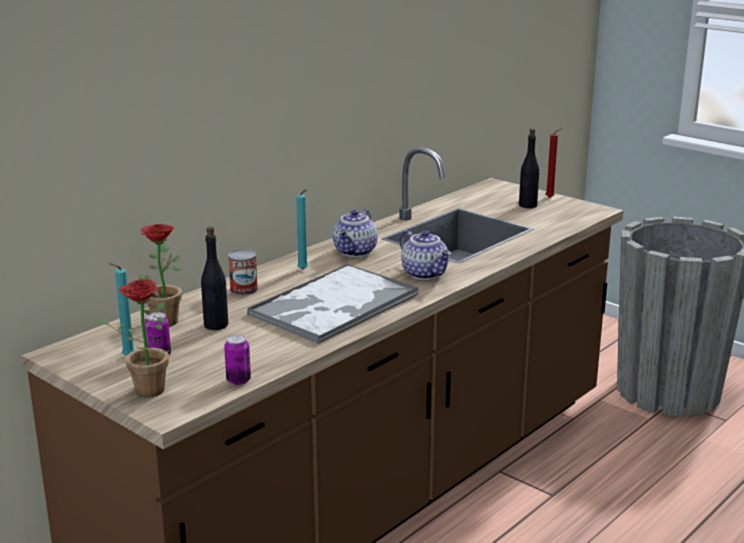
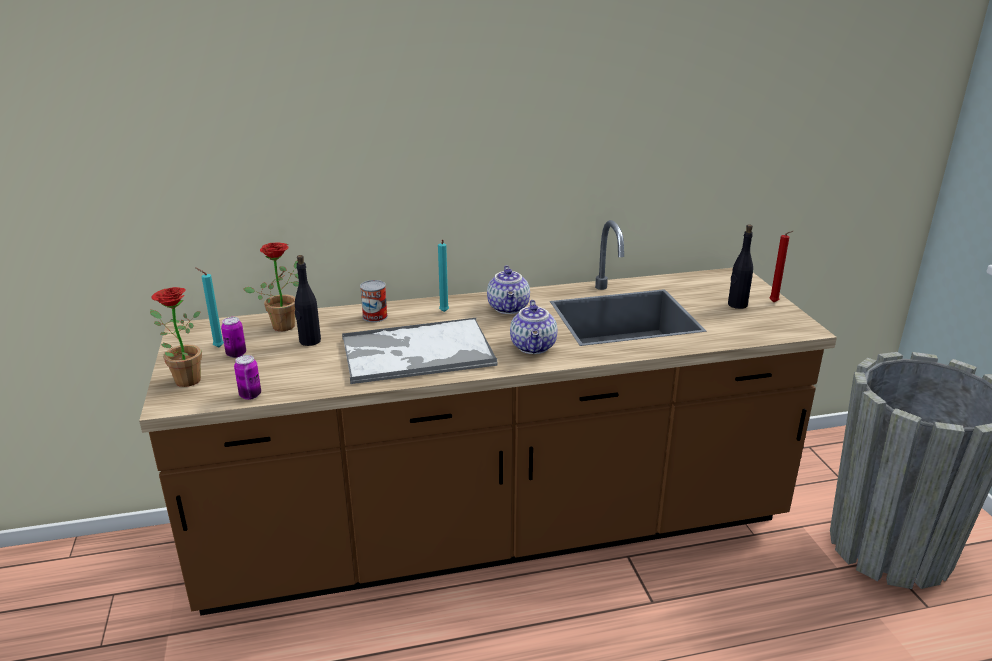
camera: 35 degrees right, 5 degrees up
teapot [333,209,378,257] -> teapot turned 60 degrees counterclockwise [487,266,530,314]

